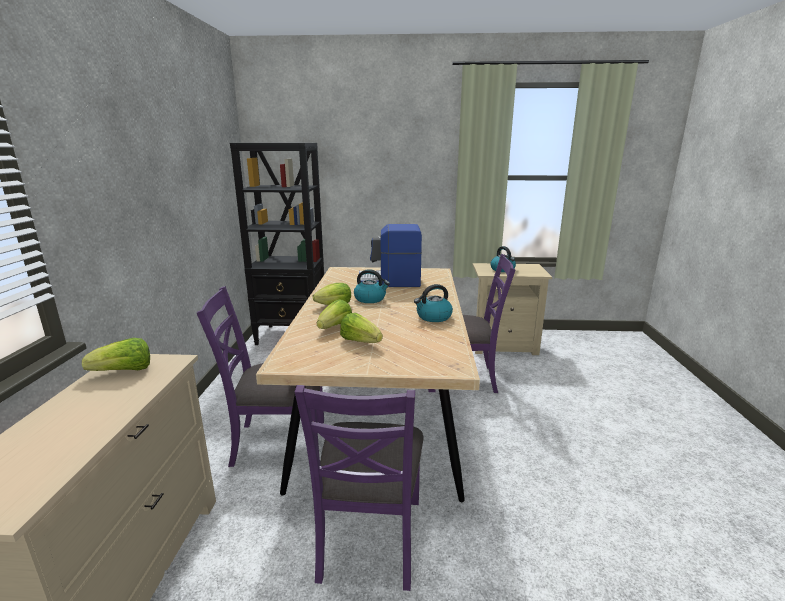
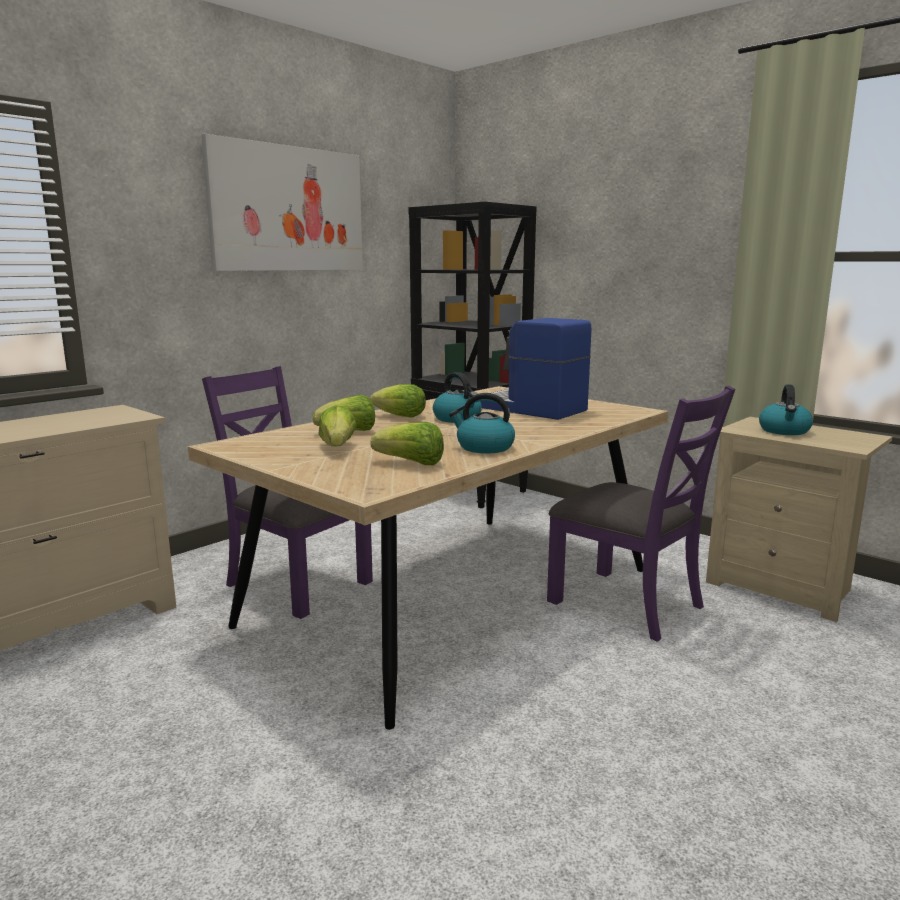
camera: 40 degrees right, 5 degrees down
lettuce [82,338,150,371] -> lettuce moved to [371,422,444,465]
purple chair [295,385,423,591] -> none
none -> picture [201,134,363,271]

